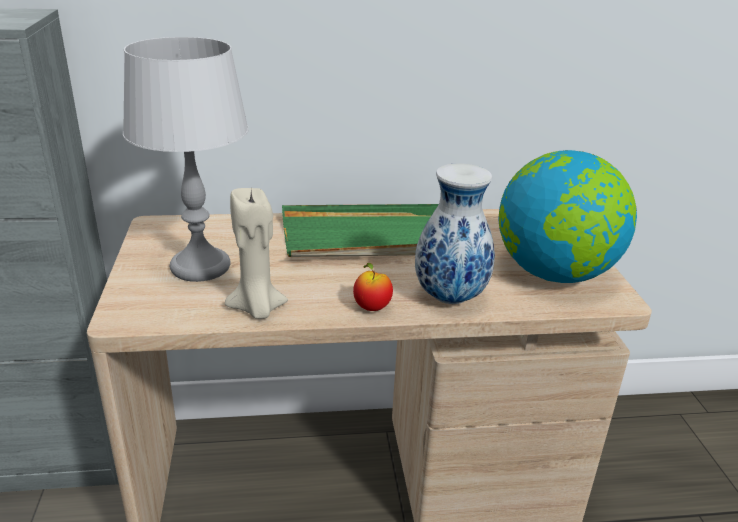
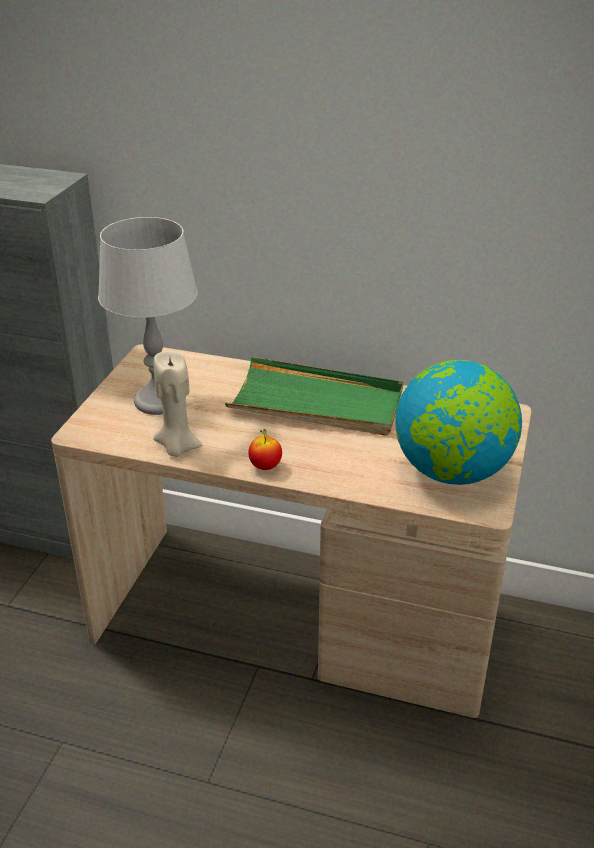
camera: 25 degrees right, 5 degrees up
vase [415,163,495,304] -> none

